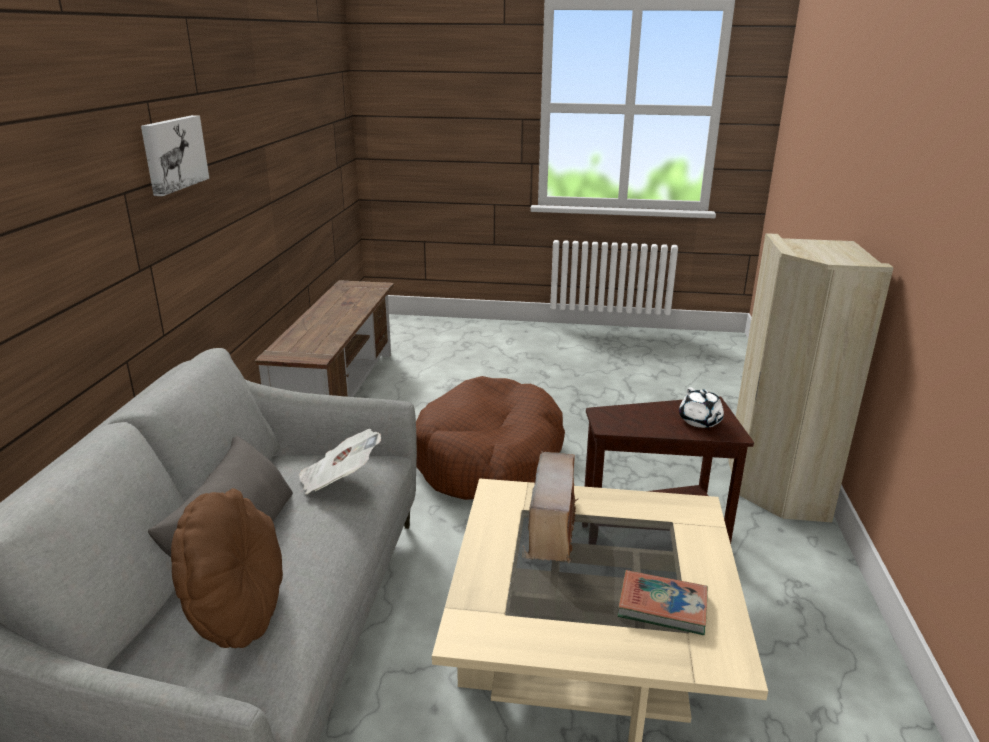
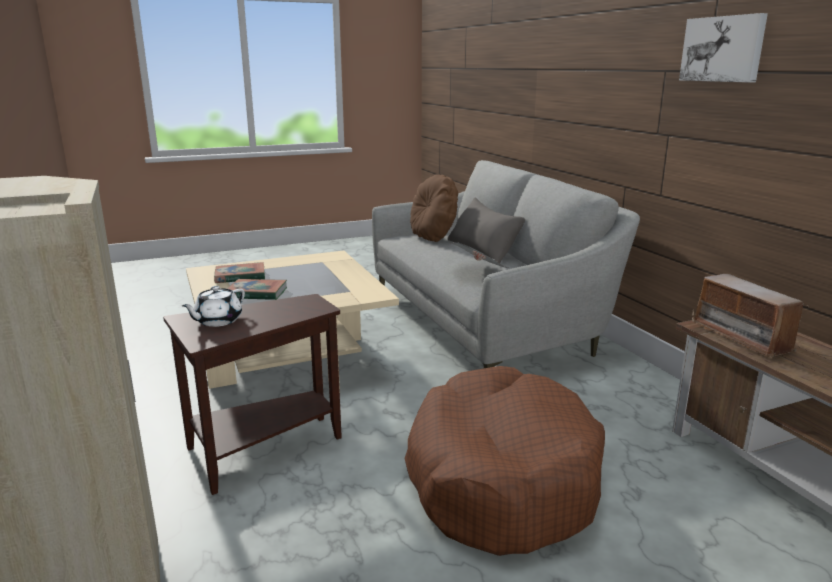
camera: 150 degrees right, 5 degrees down
radio [522,451,578,563] -> radio moved to [692,274,809,359]
white teapot [679,387,724,428] -> white teapot turned 105 degrees counterclockwise [182,286,245,327]
none -> book [227,279,287,300]

